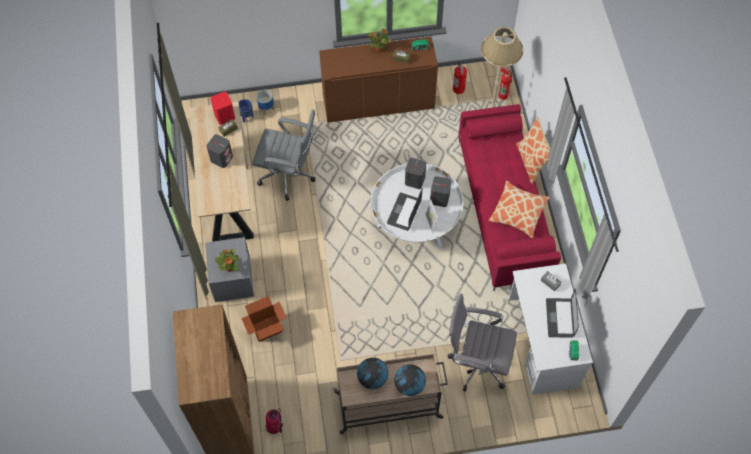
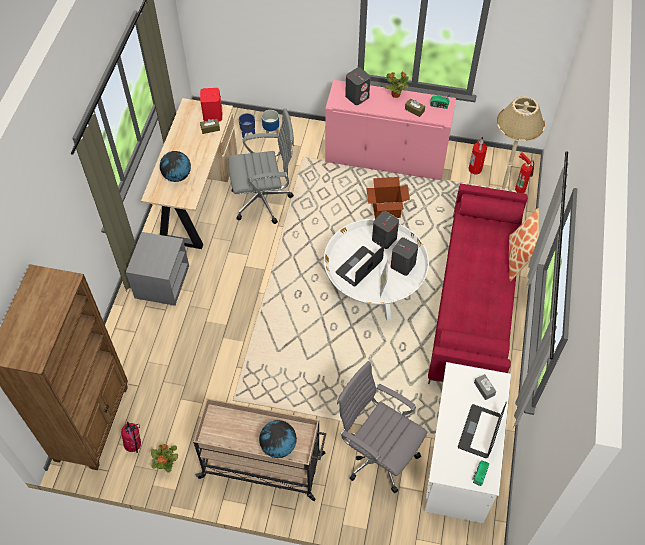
camera: 20 degrees right, 5 degrees down
grey speaker [206,134,233,168] -> grey speaker moved to [345,67,371,105]
potted plant [215,249,239,272] -> potted plant moved to [151,444,178,473]
cardboard box [241,296,287,342] -> cardboard box moved to [366,177,410,219]
grey office chair [252,109,316,201] -> grey office chair turned 45 degrees counterclockwise [228,108,294,224]
brown cabinet [319,36,438,123] -> pink cabinet [325,80,456,180]
globe [357,358,388,389] -> globe moved to [160,151,191,182]
pillow [489,181,550,238] -> none

